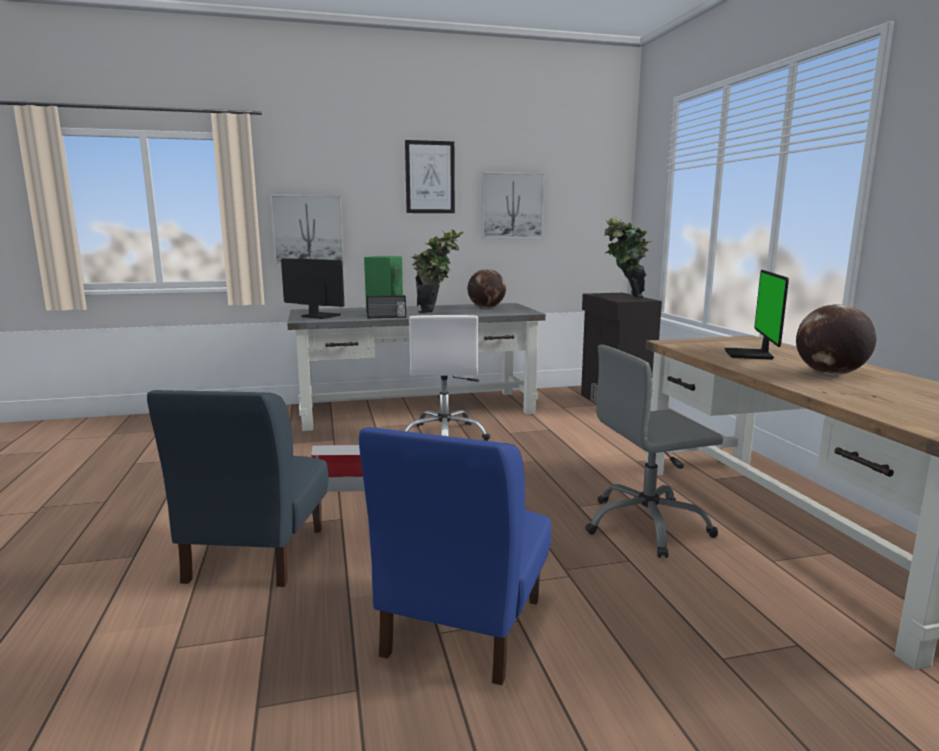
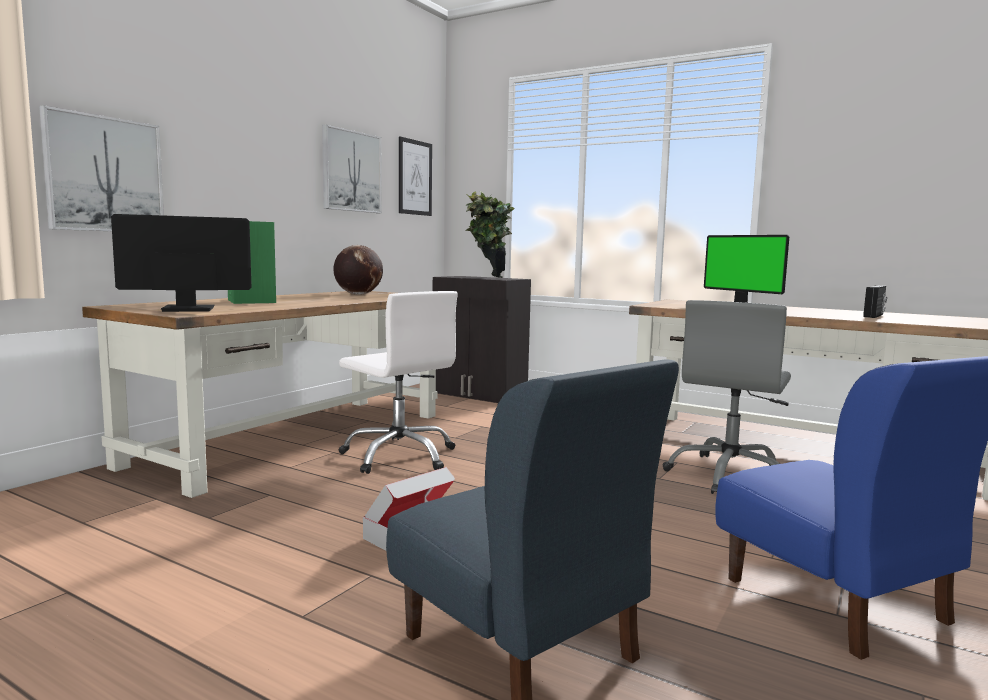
camera: 45 degrees left, 5 degrees down
grey desk [287,303,546,431] -> brown desk [82,291,438,498]
radio [367,295,406,318] -> radio moved to [863,285,887,318]
picture [405,140,455,213] -> picture moved to [399,136,432,216]
potted plant [411,230,463,313] -> none
globe [796,304,876,375] -> none

